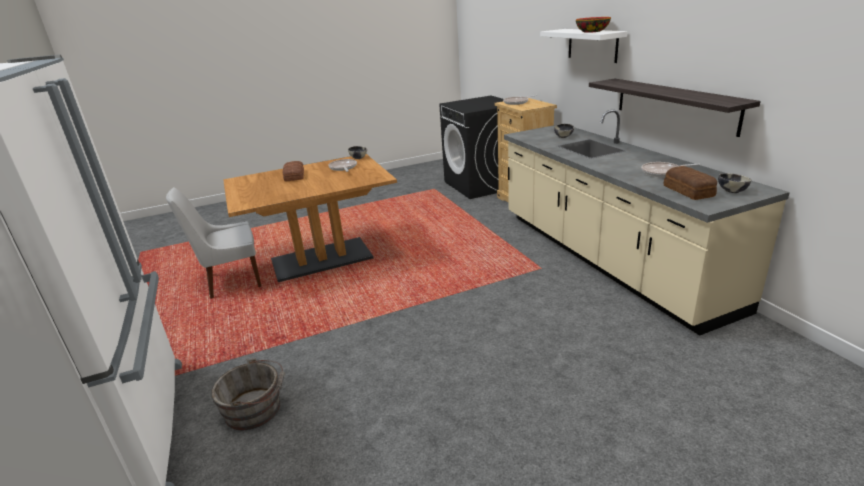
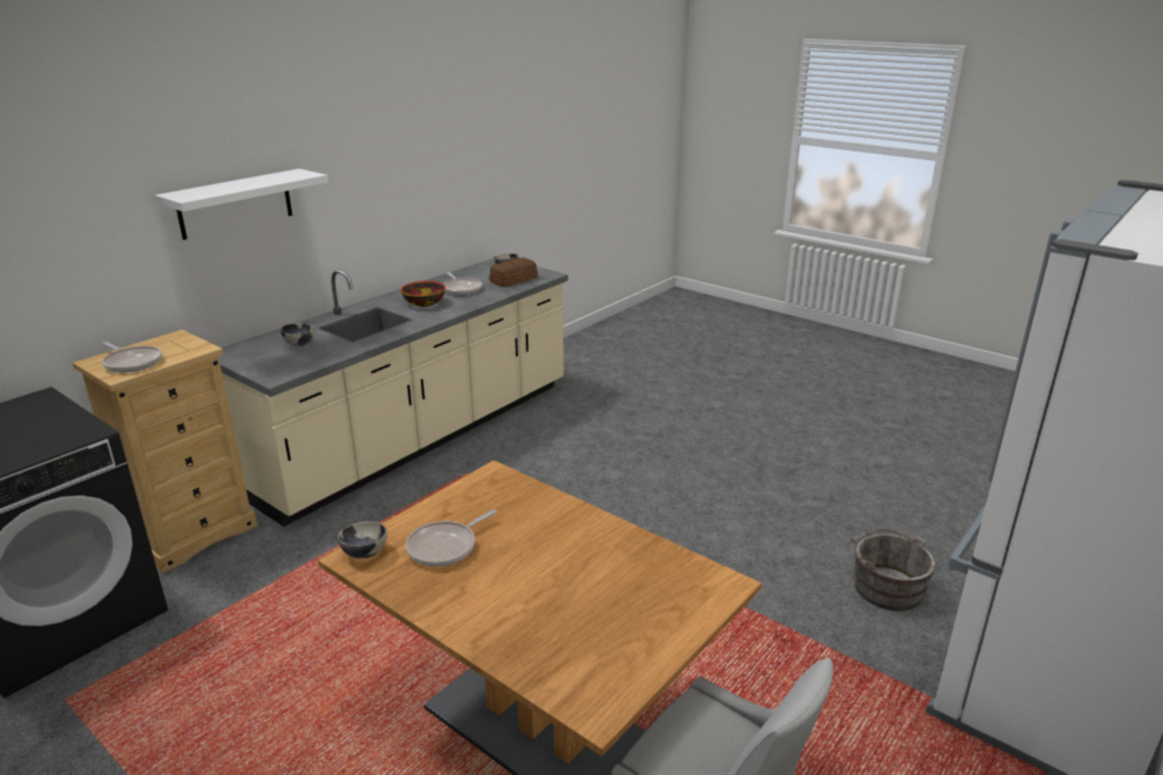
camera: 120 degrees left, 0 degrees up
bread [283,161,304,182] -> none
bowl [576,17,611,33] -> bowl moved to [401,281,446,307]
shelf [589,79,761,137] -> none

